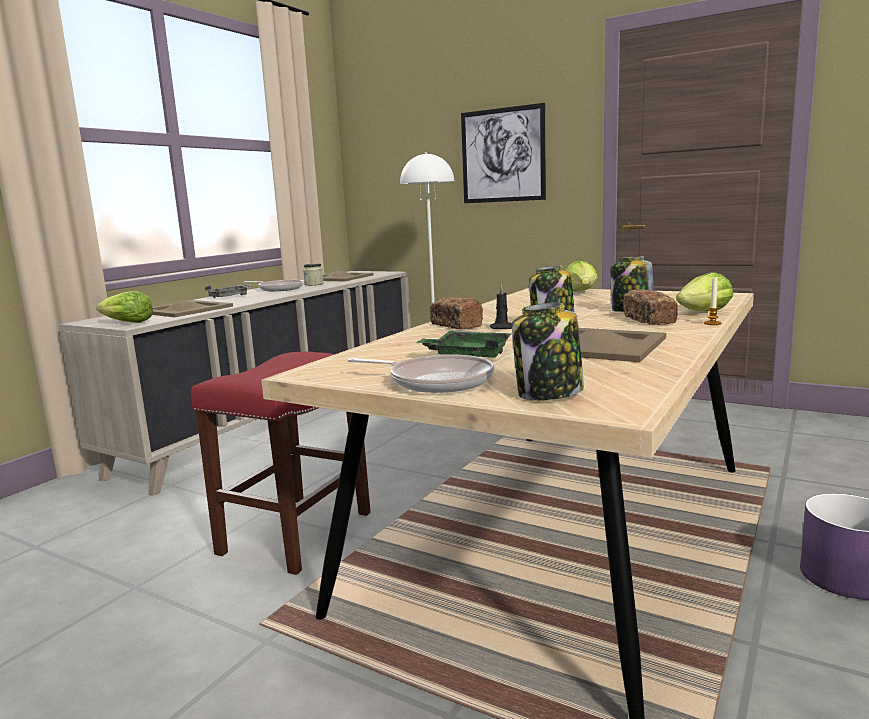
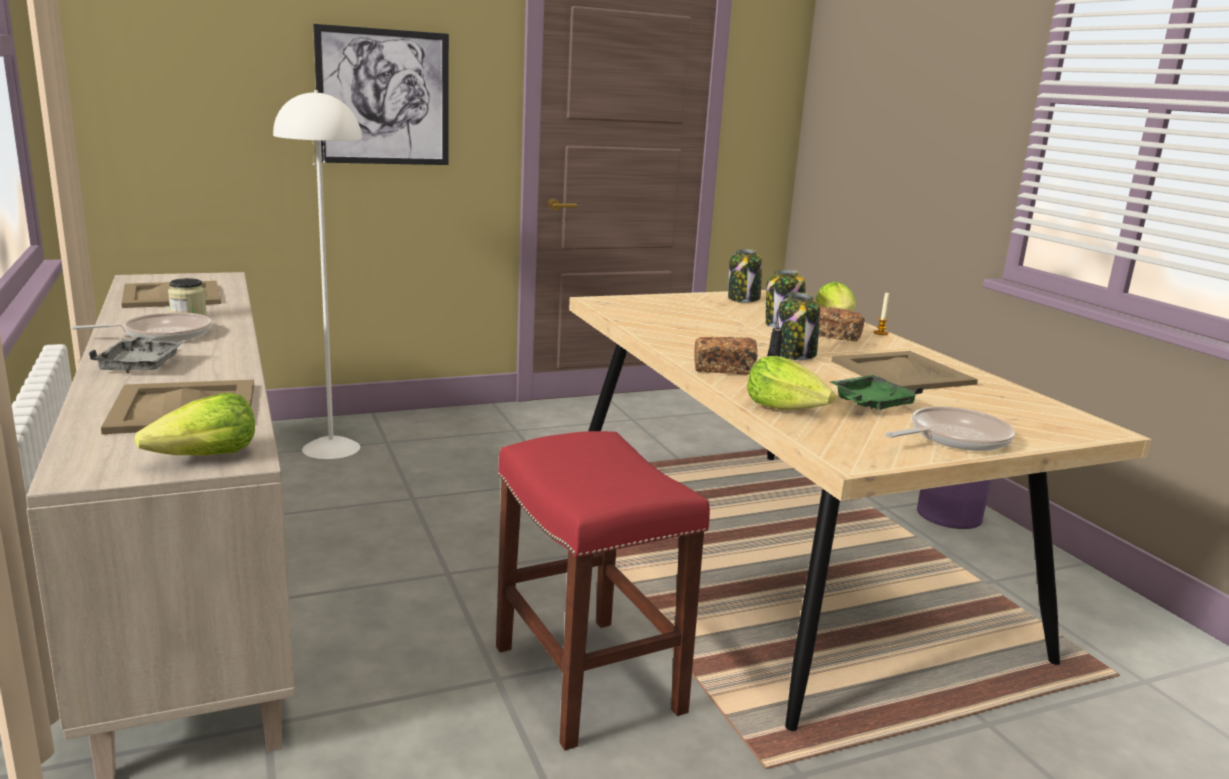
camera: 55 degrees left, 5 degrees up
jar [512,303,584,401] -> jar moved to [728,249,762,303]
lettuce [565,261,598,291] -> lettuce moved to [747,356,836,410]

